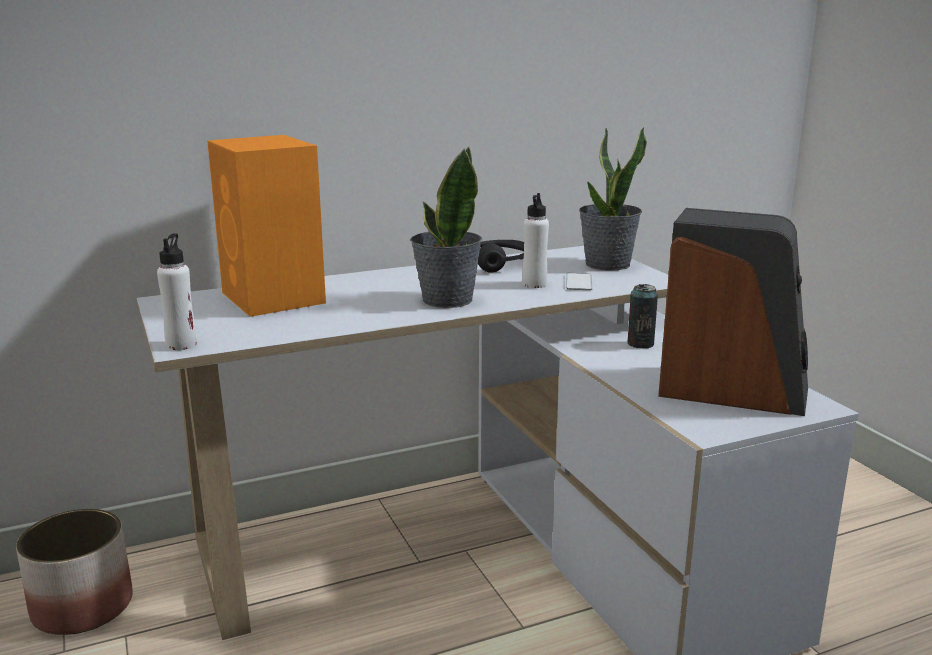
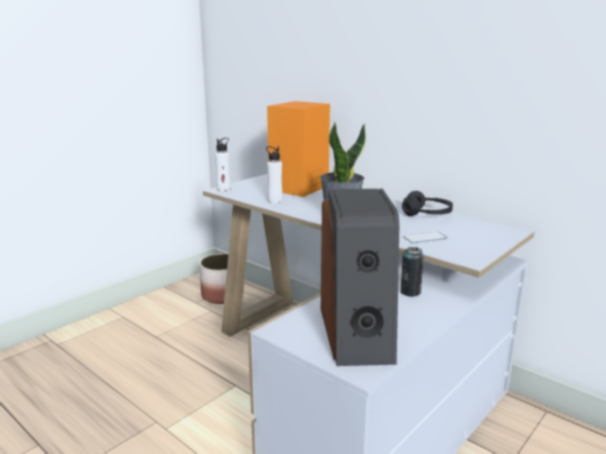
camera: 65 degrees right, 0 degrees up
white bottle [522,193,549,288] -> white bottle moved to [266,146,283,203]
potted plant [579,127,647,270] -> none

